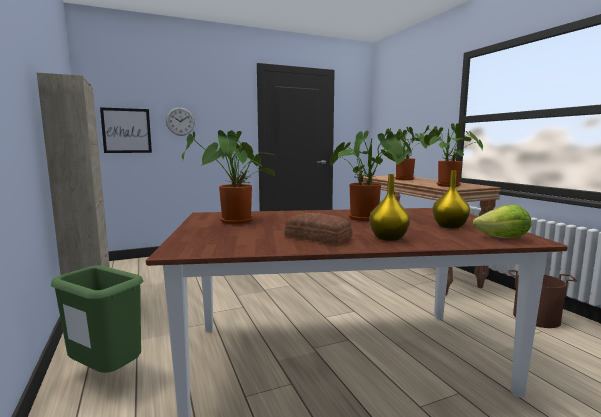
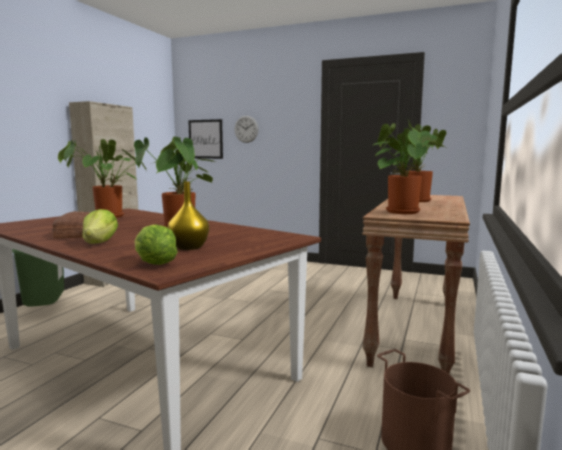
camera: 45 degrees right, 0 degrees up
yellow vase [369,174,410,241] -> lettuce [83,209,118,244]

